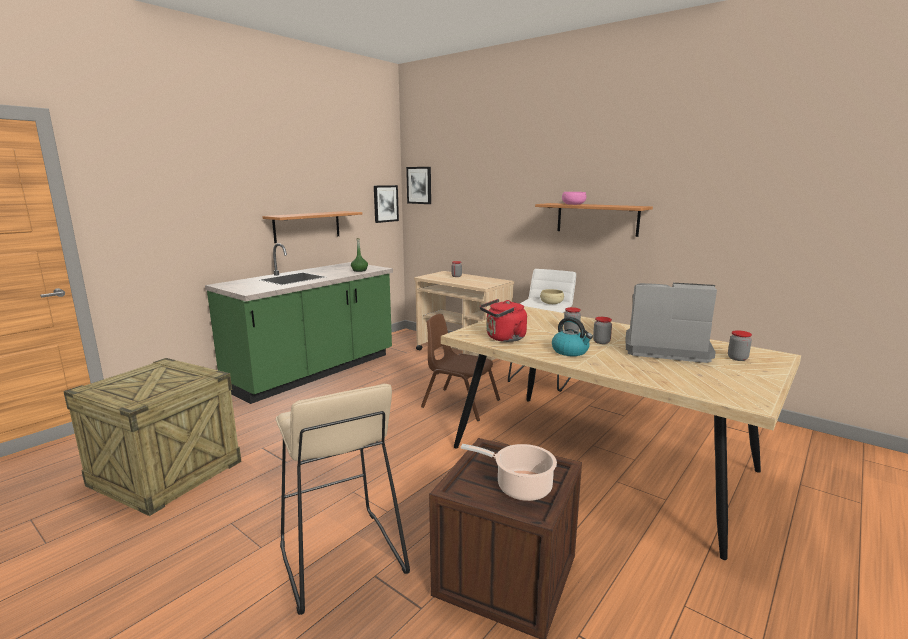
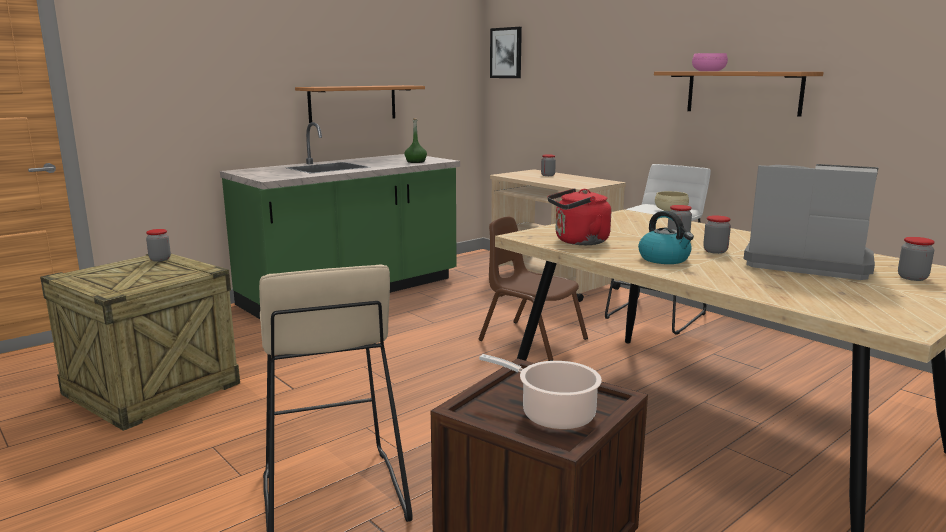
camera: 10 degrees right, 0 degrees up
picture [374,185,399,223] -> none
none -> jar [146,229,171,262]

